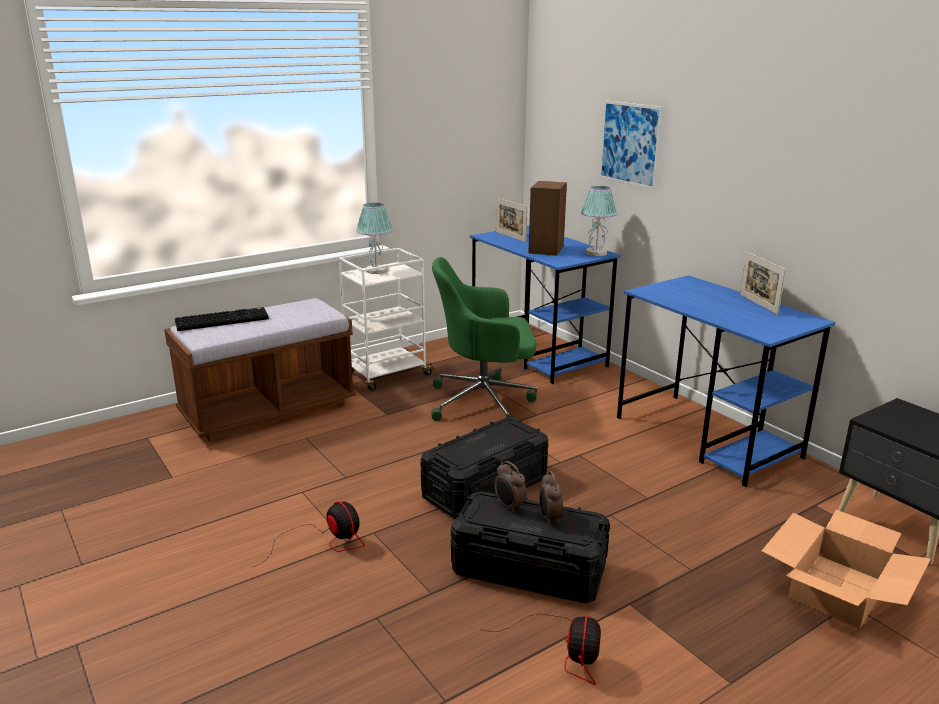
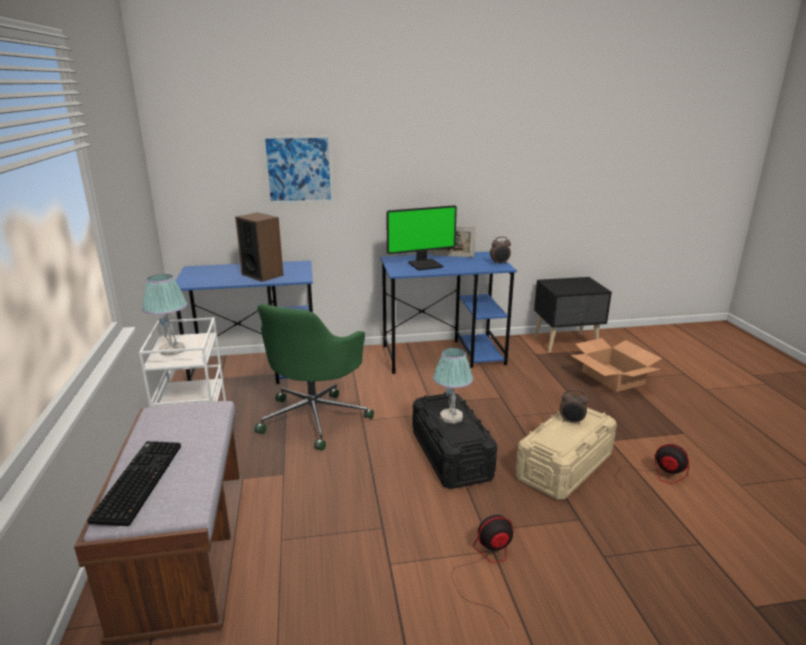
camera: 65 degrees left, 0 degrees up
black storage box [451,491,610,603] -> beige storage box [516,408,617,500]
alarm clock [494,461,527,513] -> alarm clock moved to [490,237,511,265]
picture frame [496,198,528,242] -> none
table lamp [581,186,617,256] -> table lamp moved to [433,348,473,424]
none -> monitor [386,205,457,271]

